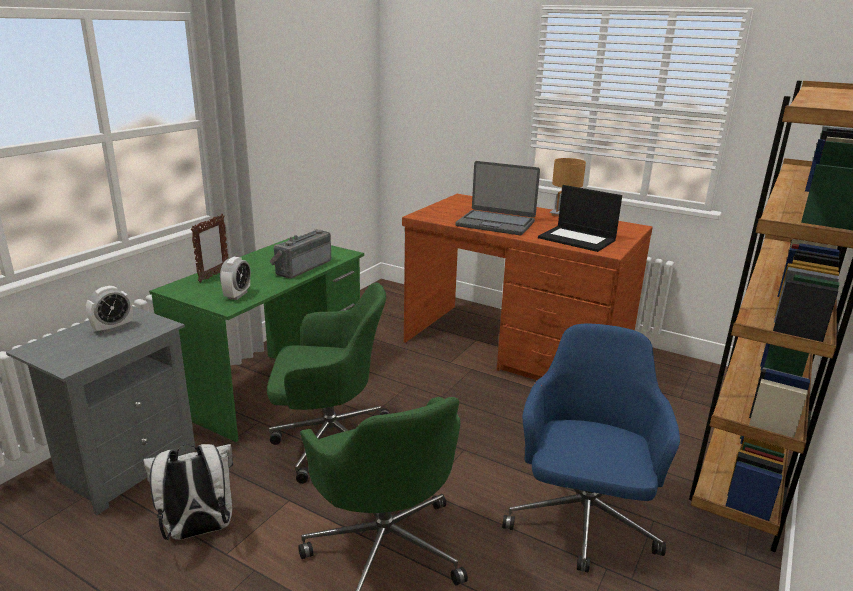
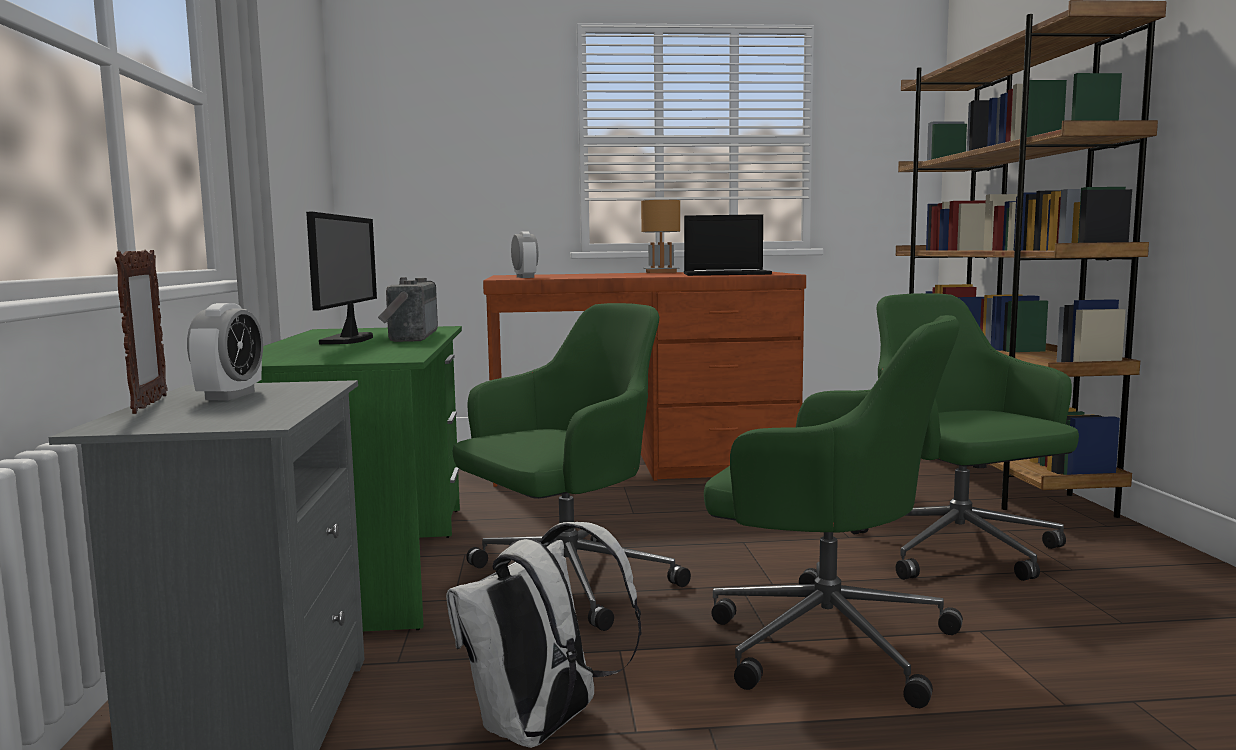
camera: 35 degrees left, 15 degrees down
picture frame [191,214,228,283] -> picture frame moved to [115,250,168,414]
alarm clock [220,257,251,300] -> alarm clock moved to [511,231,538,278]
laptop [455,161,540,235] -> none
blue office chair [502,324,680,572] -> green office chair [850,293,1079,581]
none -> monitor [306,212,377,344]

